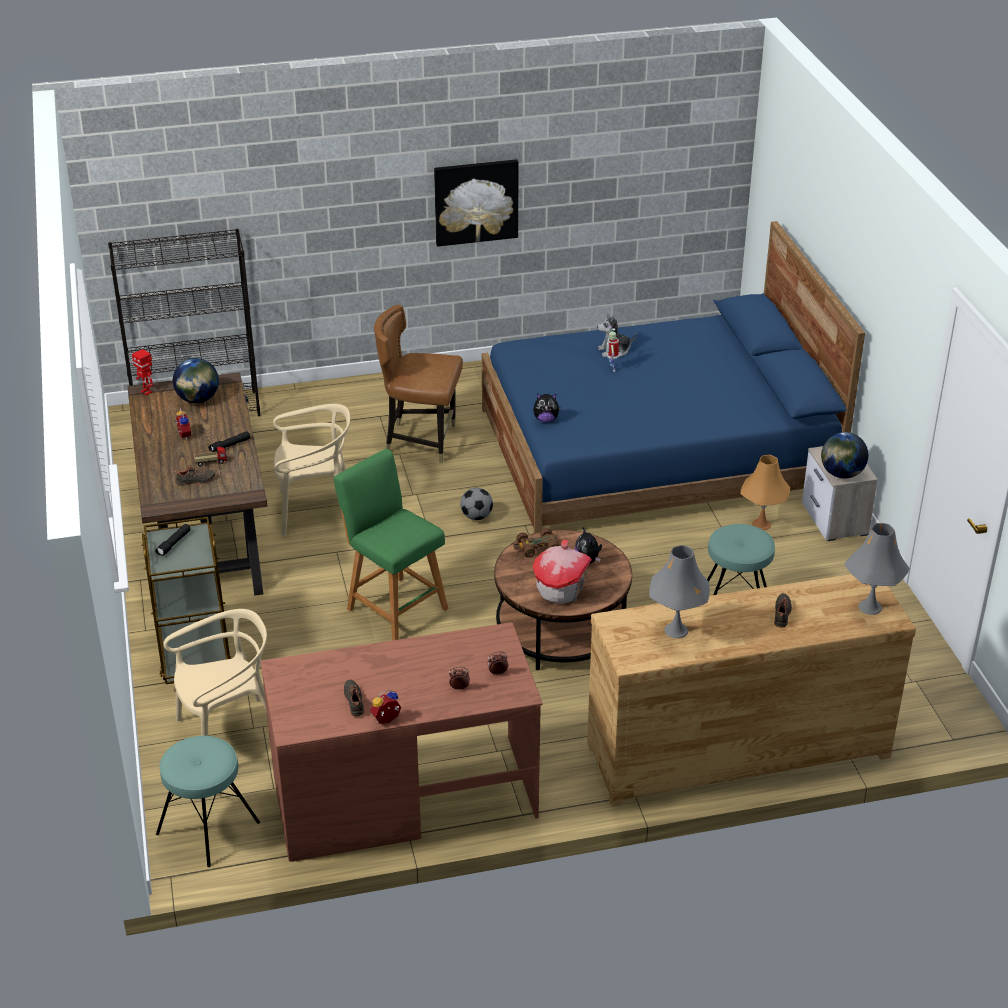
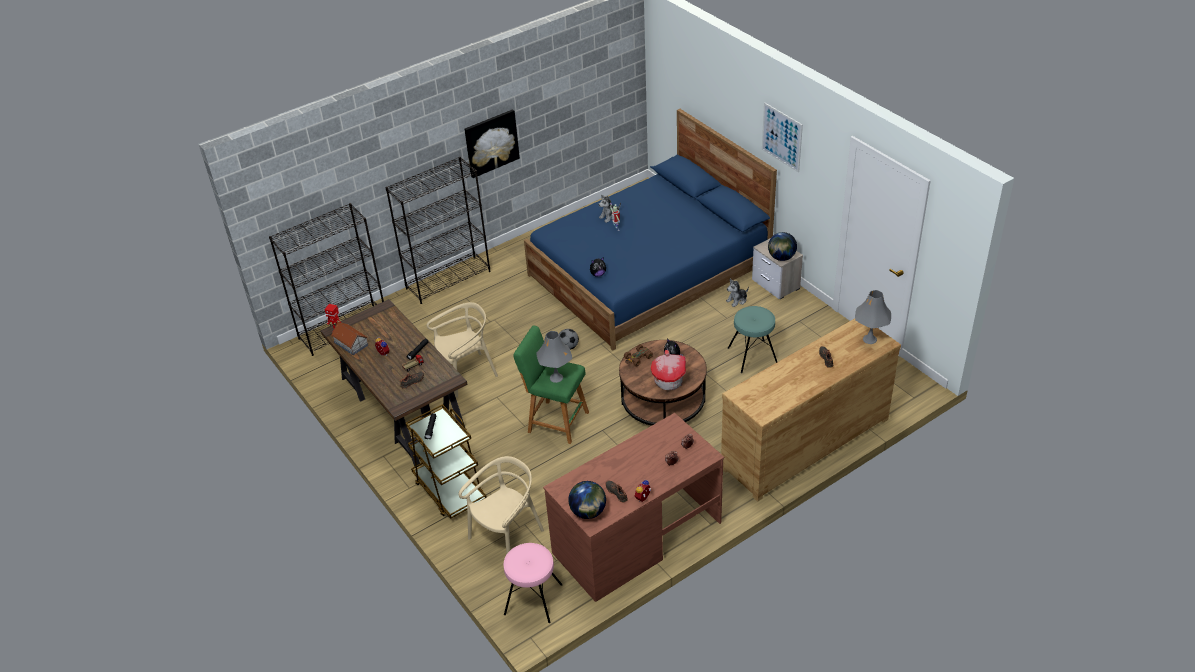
camera: 20 degrees left, 5 degrees up
turquoise stool [156,736,260,867] -> pink stool [504,543,563,623]
globe [173,358,219,403] -> globe moved to [568,481,606,519]
brown chair [374,305,463,463] -> none
grey table lamp [649,545,710,638] -> grey table lamp moved to [536,331,572,383]
orange table lamp [740,455,790,530] -> plush toy [726,279,749,307]
none -> toy house [331,322,368,355]
none -> black bookcase [385,157,490,304]
none -> picture [762,103,803,172]

